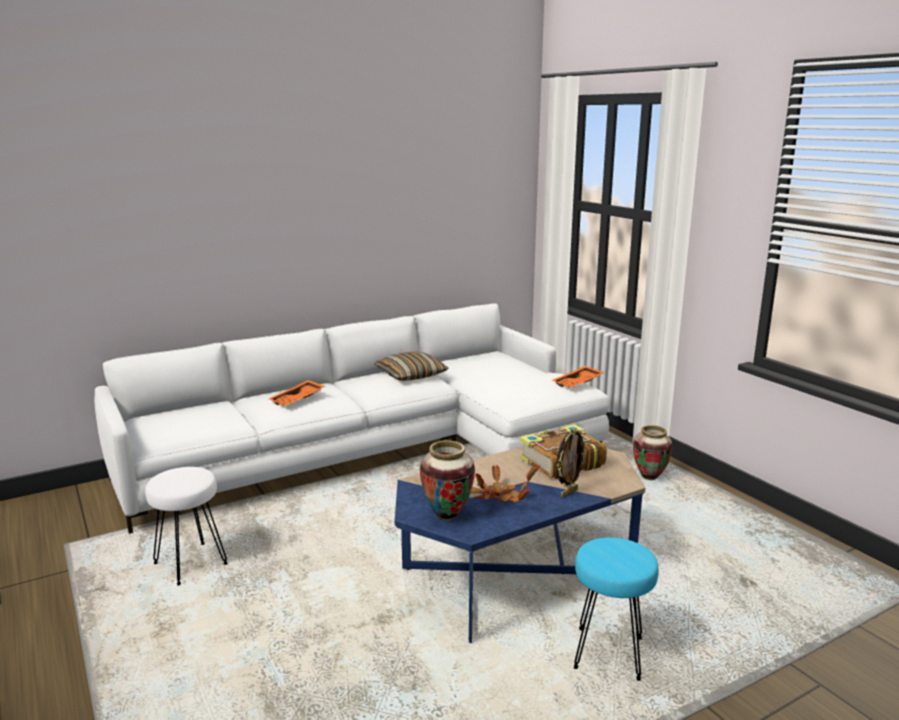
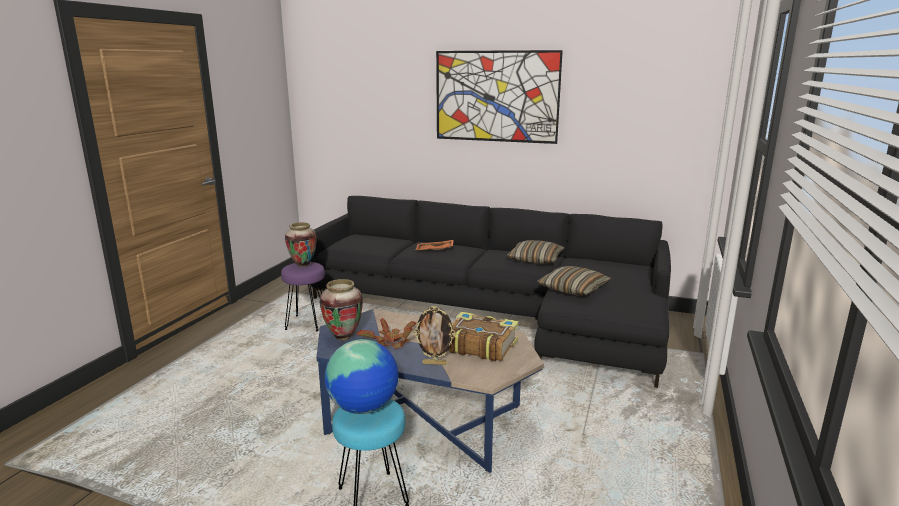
camera: 50 degrees right, 0 degrees up
white sofa [94,303,610,534] -> black sofa [311,196,671,388]
white stool [145,467,228,586] -> purple stool [281,262,325,331]
orange tray [552,366,605,388] -> none
vase [633,425,673,480] -> vase moved to [285,222,317,267]
none -> globe [325,339,399,414]
none -> picture [436,50,563,144]
none -> pillow [537,266,611,295]

